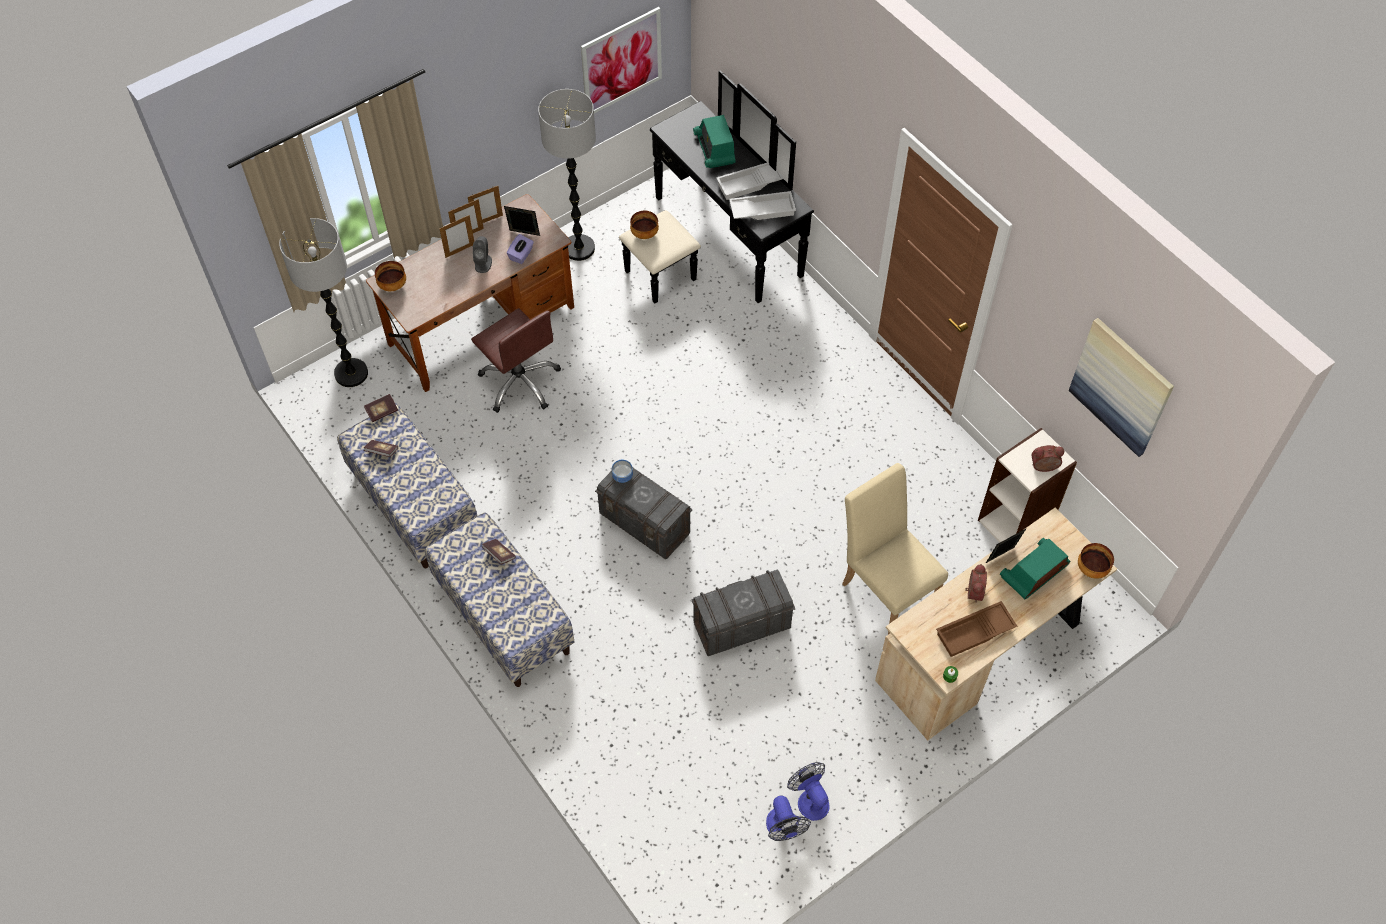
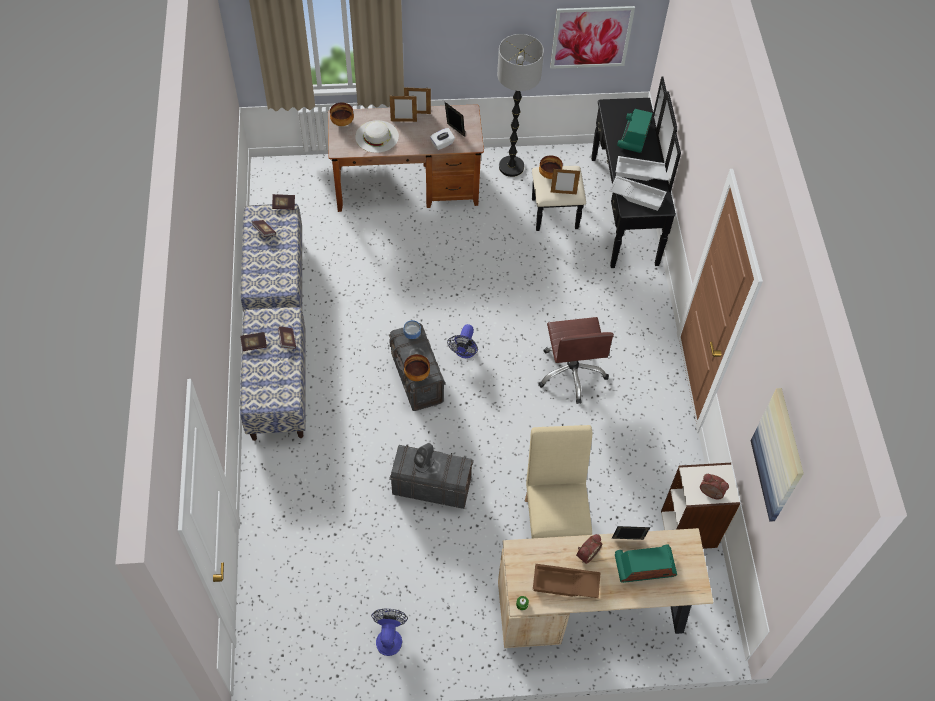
camera: 30 degrees right, 0 degrees up
floor lamp [279,218,368,387] -> none
picture frame [468,186,503,223] -> picture frame moved to [551,169,580,194]
brown office chair [471,308,561,413] -> brown office chair moved to [538,317,614,404]
grey speaker [473,236,492,273] -> grey speaker moved to [414,443,434,473]
purple tissue box [507,234,534,264] -> white tissue box [430,128,455,150]
fan [766,796,811,841] -> fan moved to [447,324,478,358]
bowl [1078,543,1114,579] -> bowl moved to [404,354,430,381]
none -> book [240,332,267,351]
none -> white hat [355,120,399,153]

